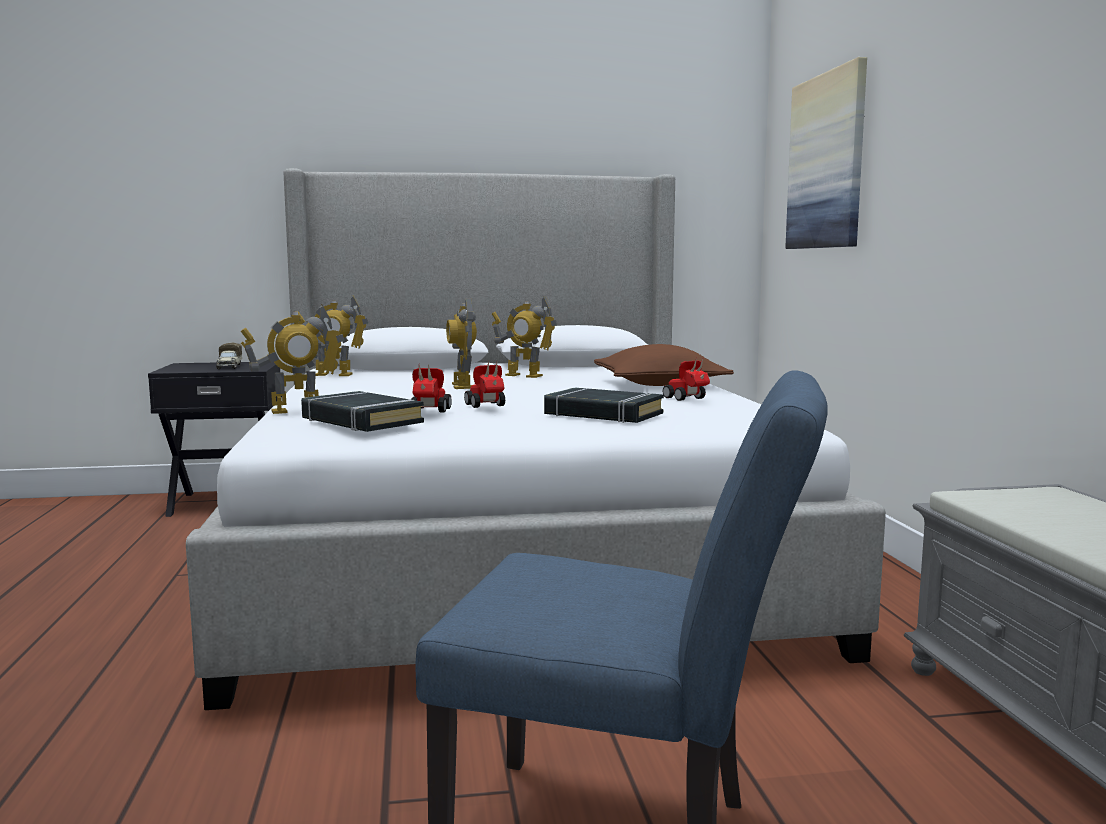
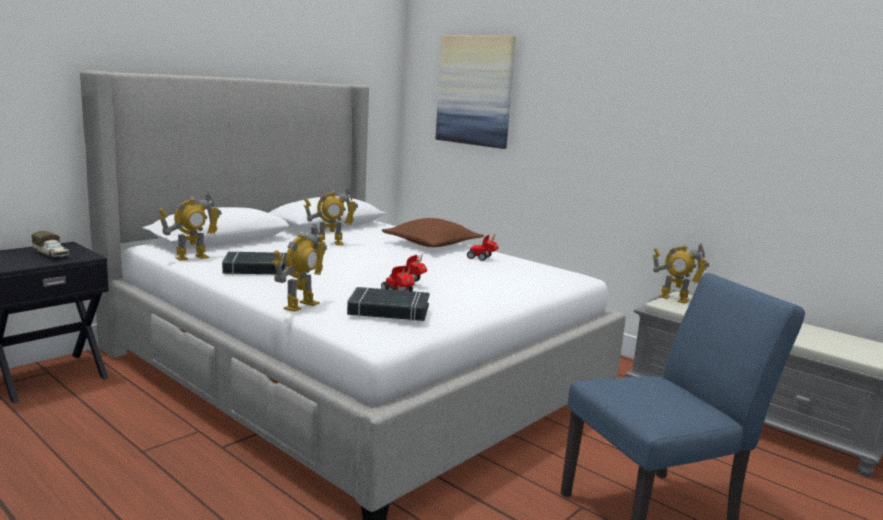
camera: 40 degrees left, 5 degrees up
toy robot [446,298,477,389] -> toy robot moved to [653,243,709,304]
black book [544,388,664,423] -> black book moved to [222,252,290,275]

